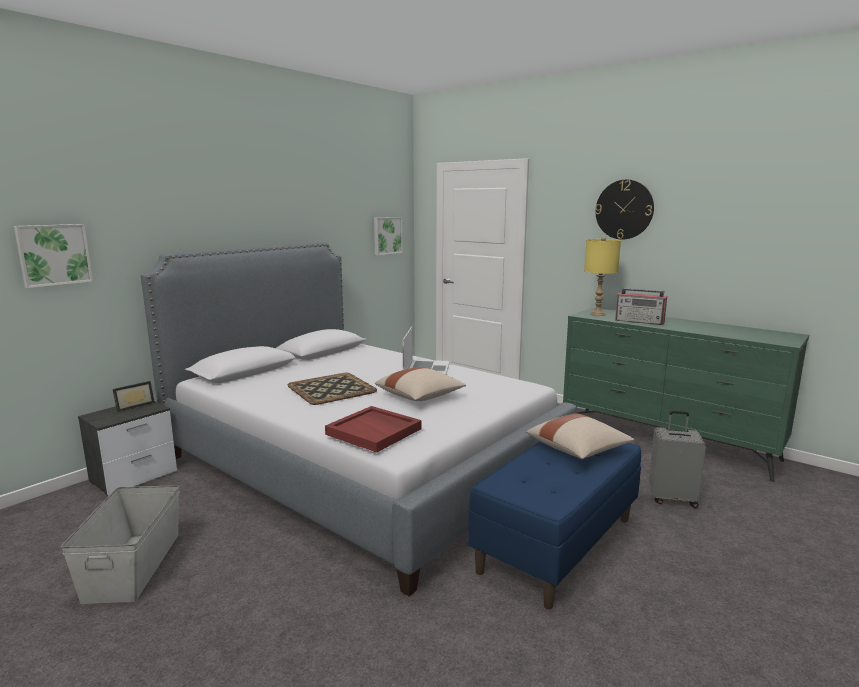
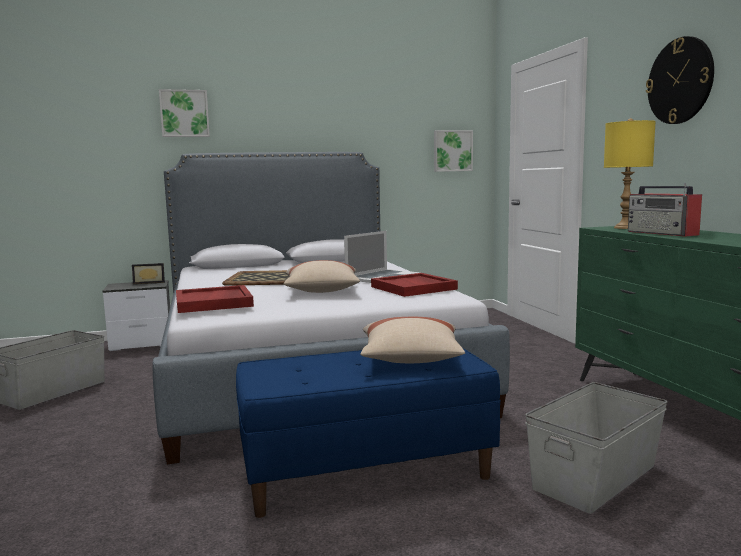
camera: 35 degrees right, 5 degrees down
picture [14,224,93,288] -> picture moved to [159,89,210,137]
grey suitcase [649,410,706,508] -> grey storage box [525,382,668,514]
none -> red tray [371,273,458,297]

